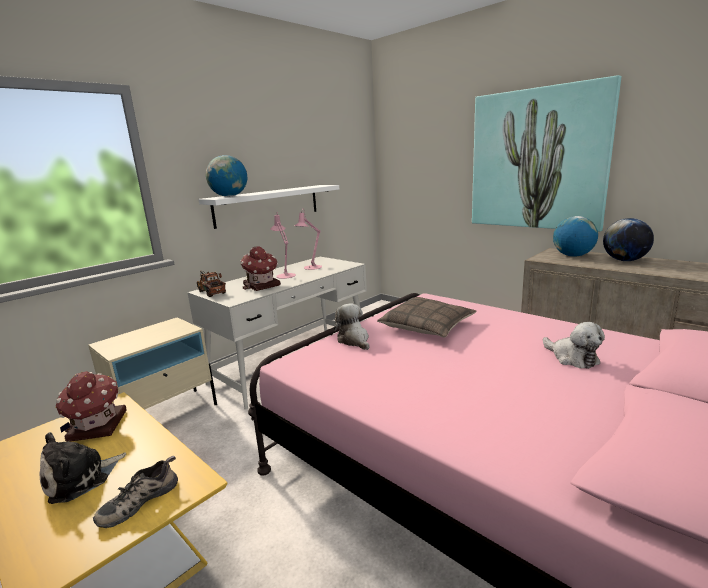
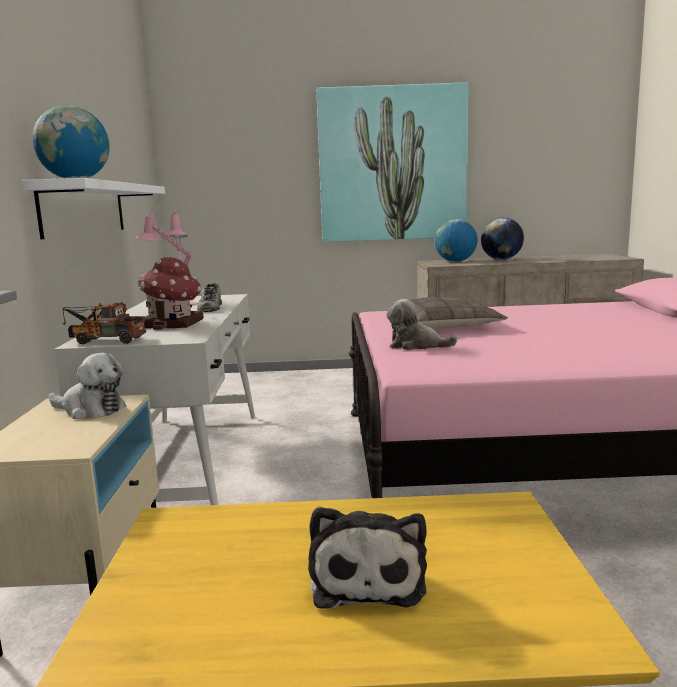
camera: 45 degrees left, 5 degrees down
toy house [55,371,127,442] -> none
shoe [93,456,178,528] -> shoe moved to [197,283,222,312]
plush toy [543,322,605,369] -> plush toy moved to [49,353,126,419]

